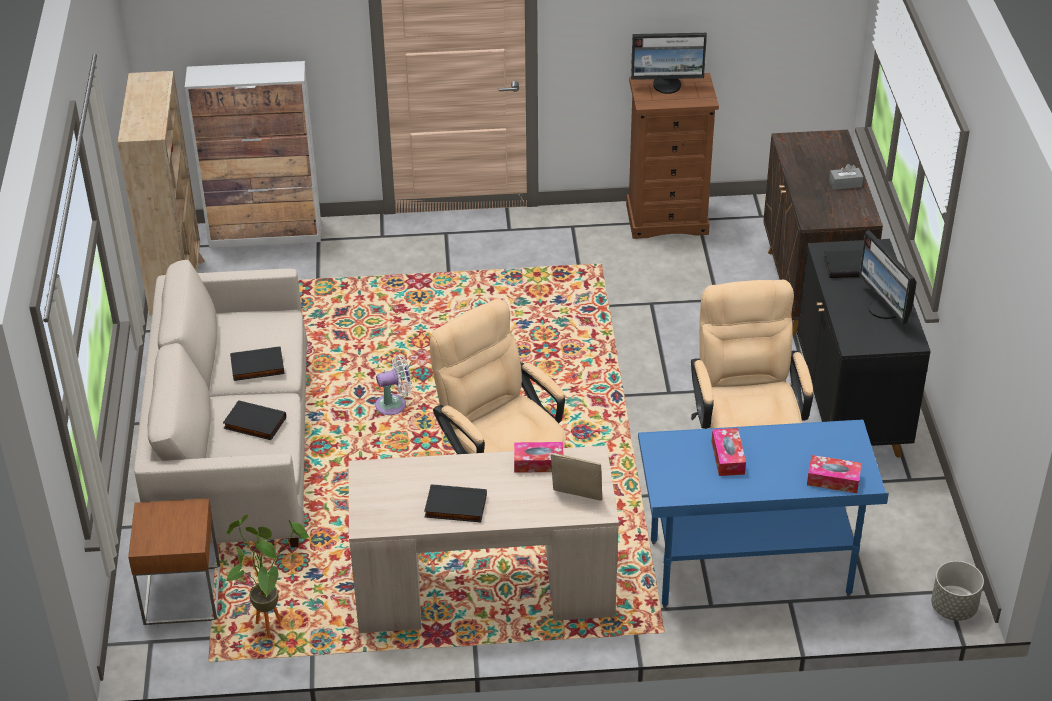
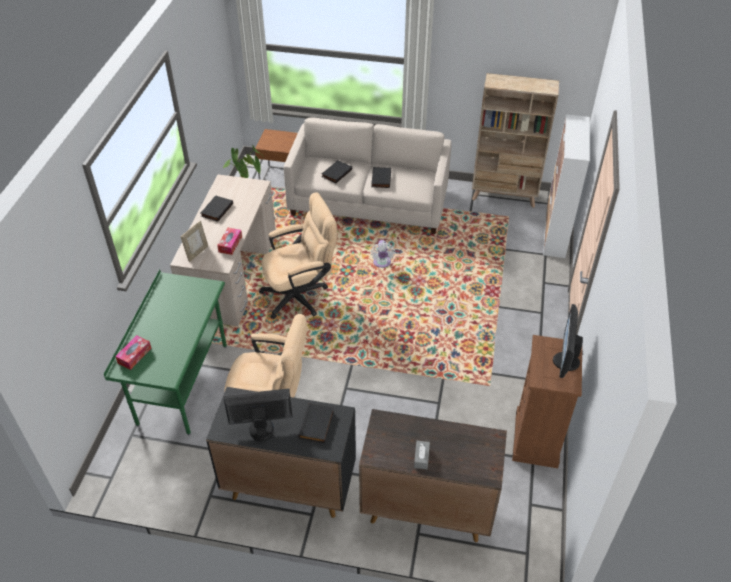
camera: 105 degrees right, 5 degrees up
blue desk [638,420,889,608] -> green desk [104,269,227,435]
tissue box [711,428,746,476] -> none
grey planter [931,561,984,621] -> none

